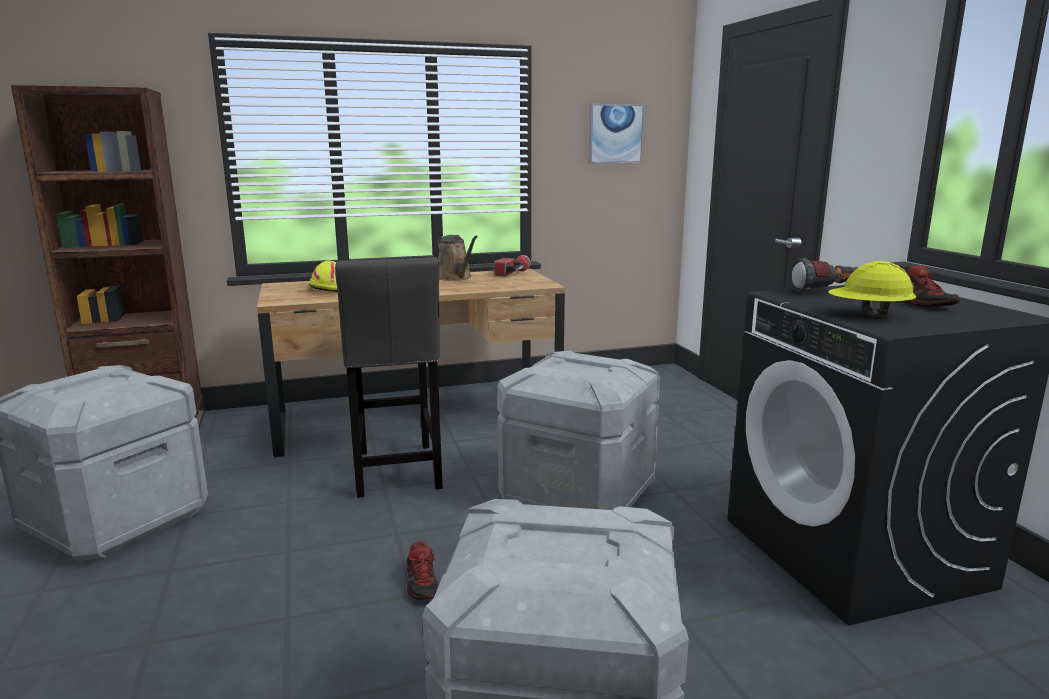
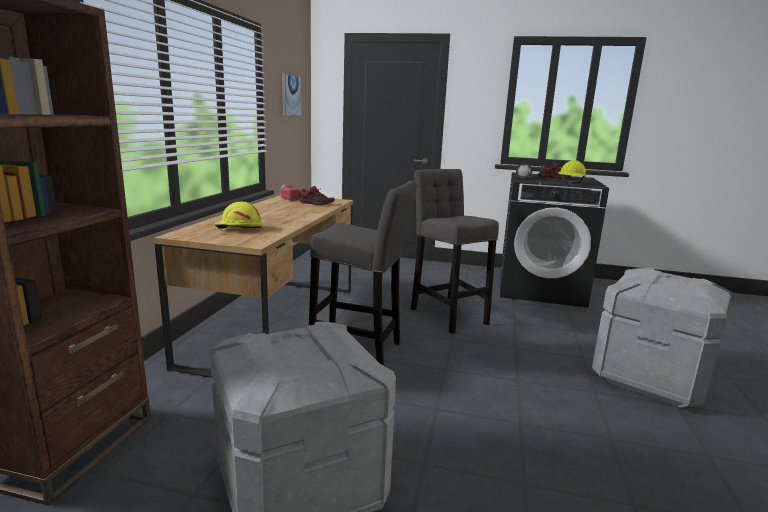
camera: 60 degrees left, 0 degrees up
shoe [407,542,438,600] -> shoe moved to [298,186,335,205]
brown watering can [438,235,478,281] -> none
grey storage box [497,350,660,510] -> grey stool [411,169,499,334]

